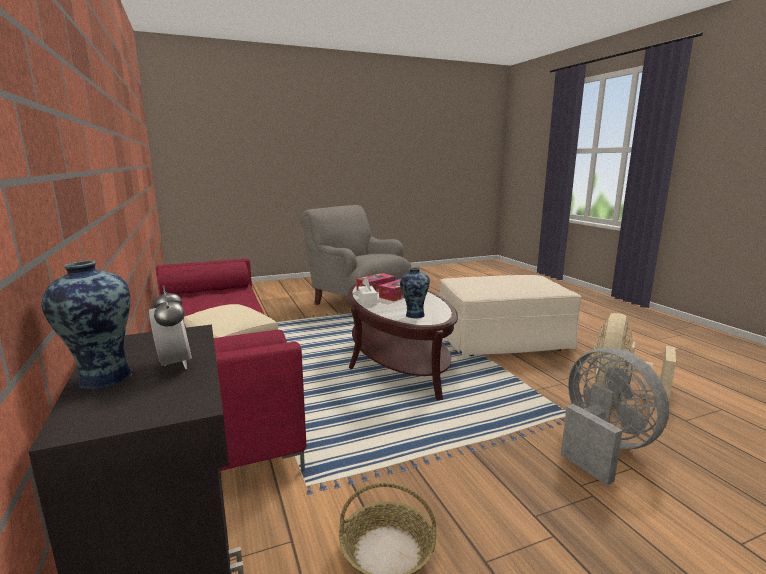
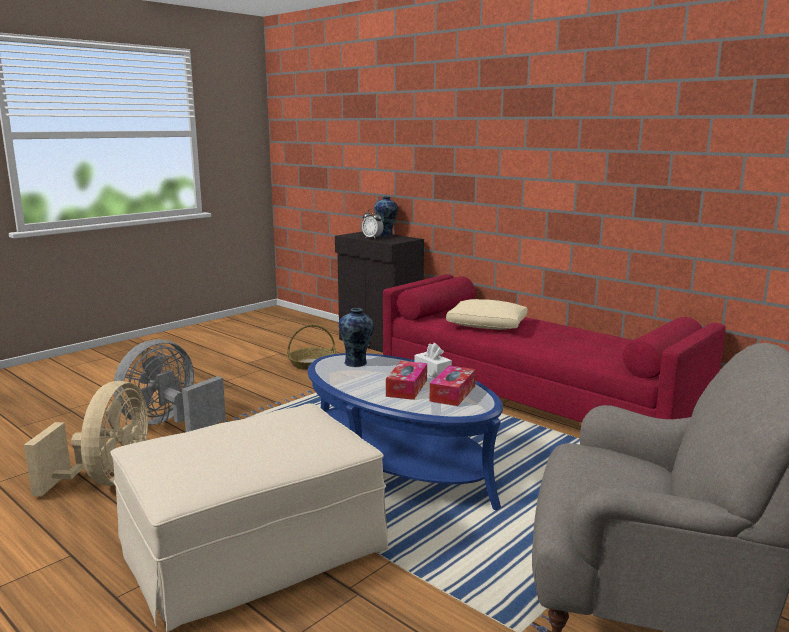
camera: 155 degrees right, 0 degrees up
brown coffee table [347,284,458,401] -> blue coffee table [308,353,503,511]
grey fan [561,347,669,486] -> grey fan turned 90 degrees clockwise [113,339,226,432]

